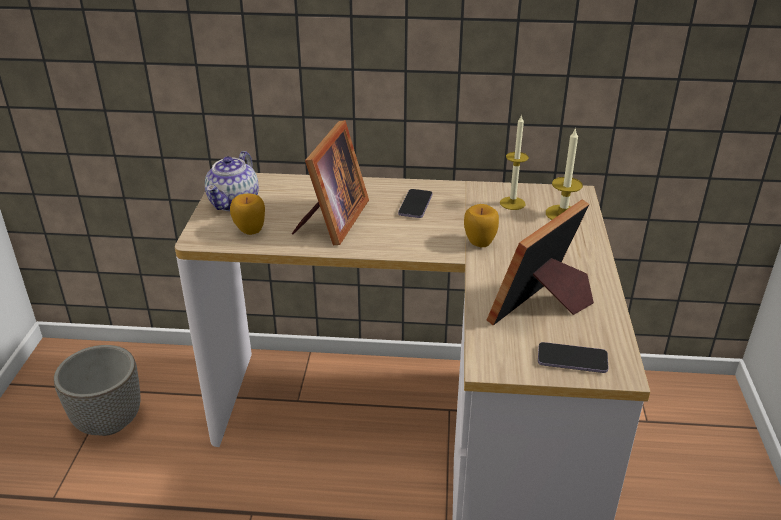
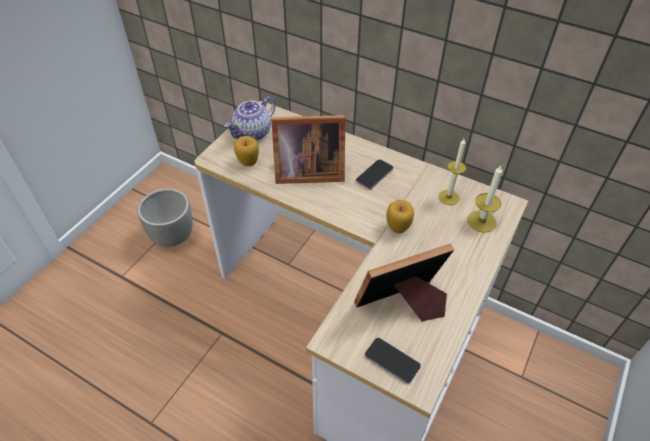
camera: 25 degrees right, 15 degrees up
picture frame [292,120,369,245] -> picture frame turned 45 degrees clockwise [271,115,345,184]

